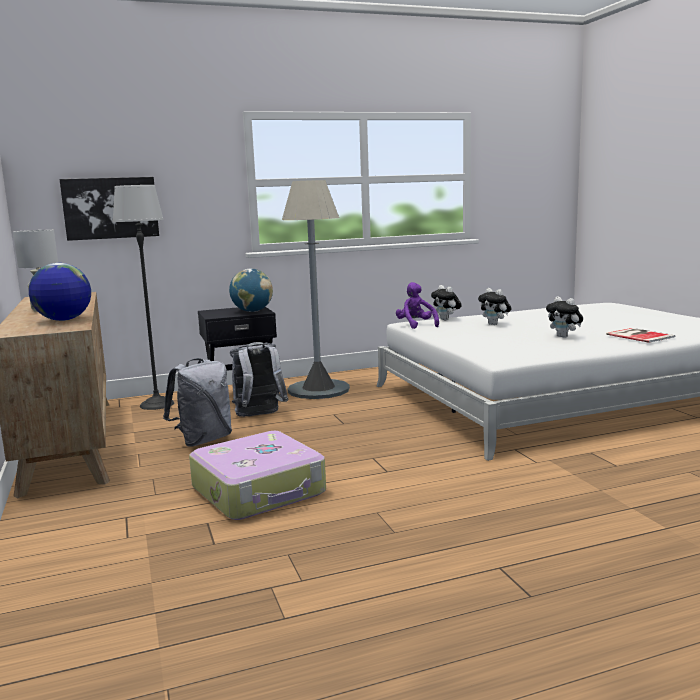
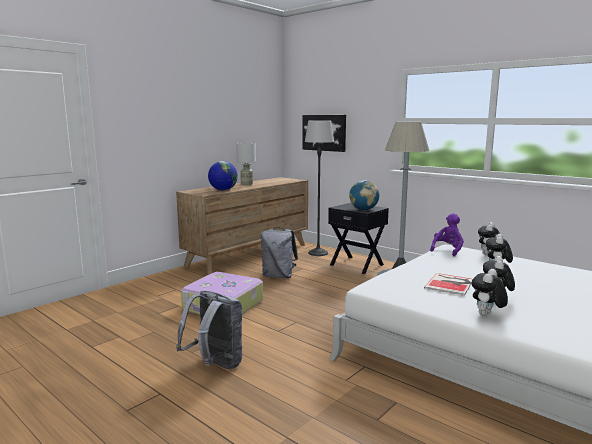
camera: 60 degrees right, 0 degrees up
grey backpack [230,342,289,417] -> grey backpack moved to [176,291,242,369]
book [606,328,675,343] -> book moved to [424,273,473,296]
none -> plush toy [472,269,508,316]

